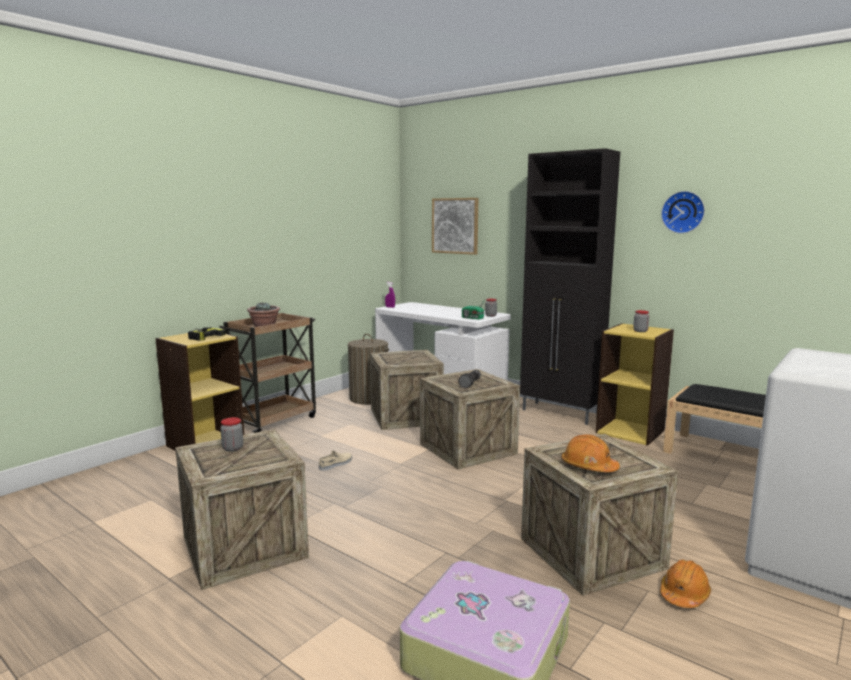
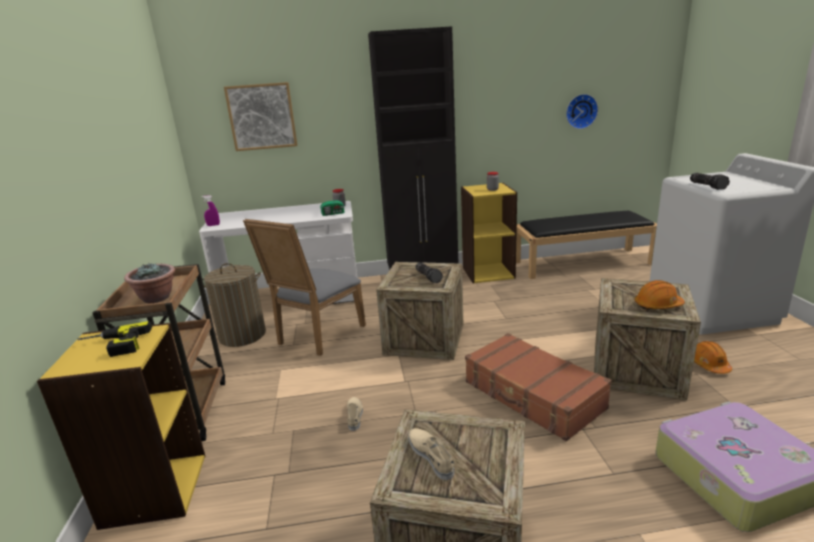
camera: 45 degrees left, 10 degrees up
jar [220,417,243,452] -> beige shoe [409,428,454,480]
crate [370,350,444,430] -> grey chair [243,219,366,356]
wall clock [661,191,705,234] -> wall clock moved to [566,94,598,129]
none -> brown suitcase [465,333,612,441]
none -> flashlight [690,173,730,190]

